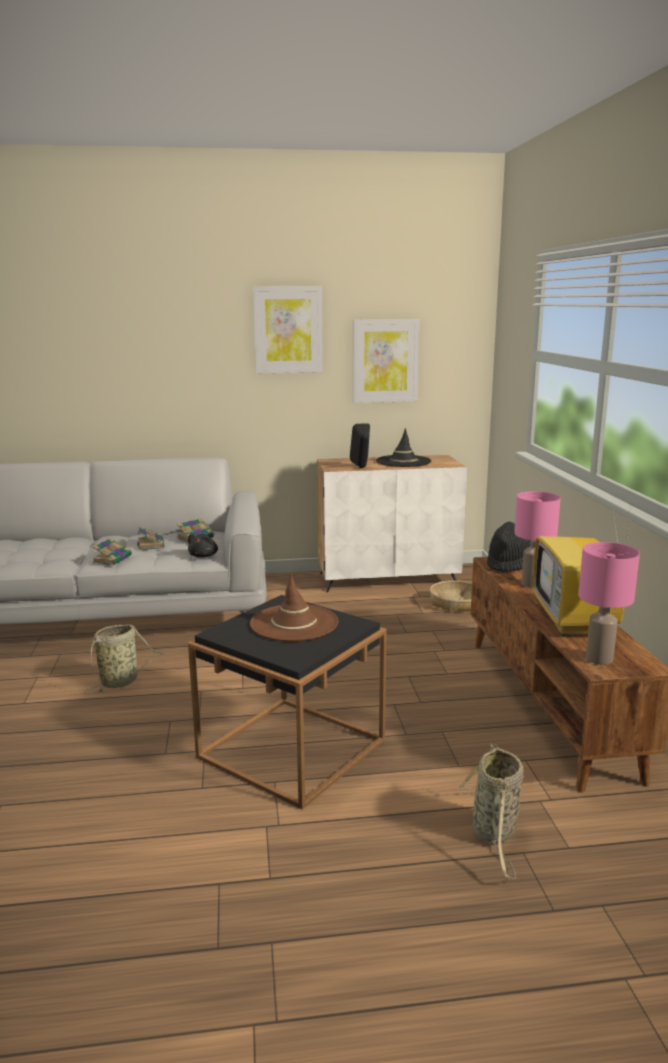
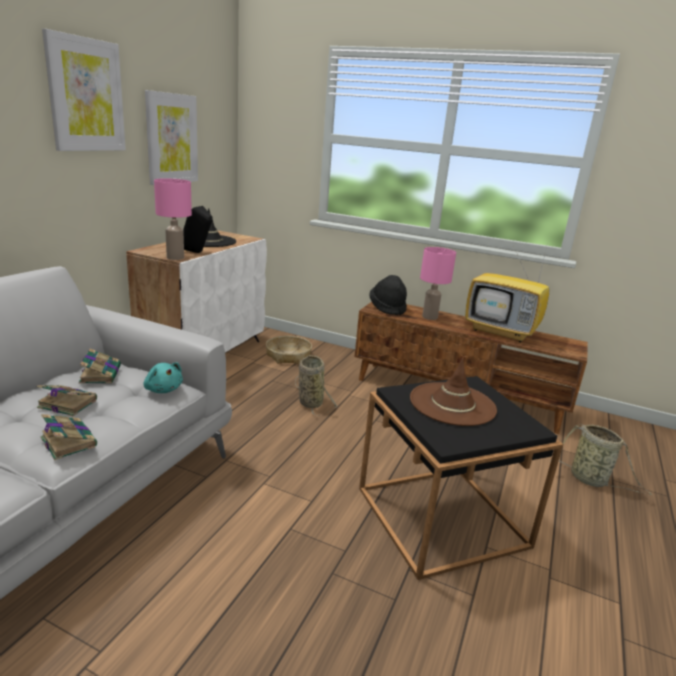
camera: 60 degrees left, 5 degrees up
basket [84,624,164,694] -> basket moved to [295,355,337,416]
black plush toy [188,534,218,558] -> turquoise plush toy [144,362,183,393]
pink table lamp [578,542,640,665] -> pink table lamp moved to [154,178,192,260]

